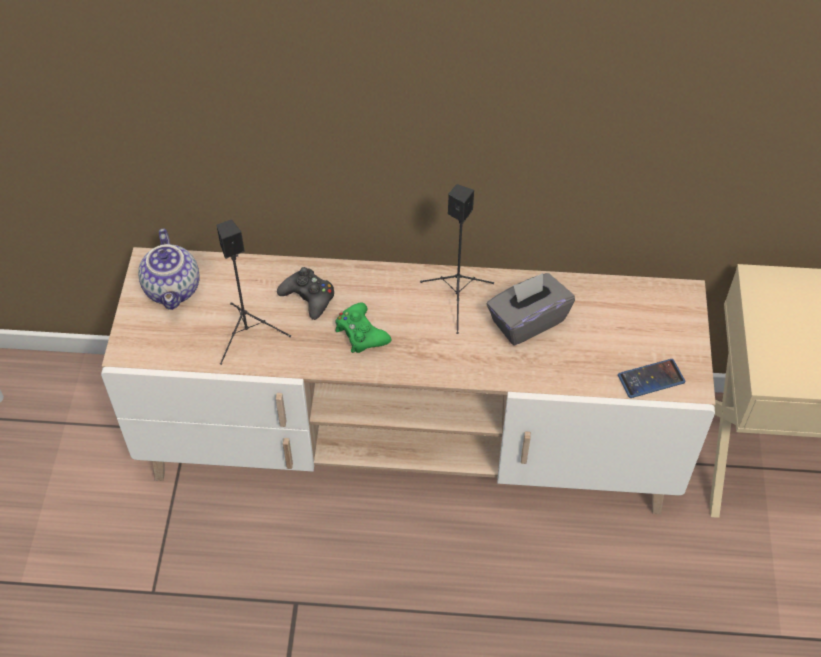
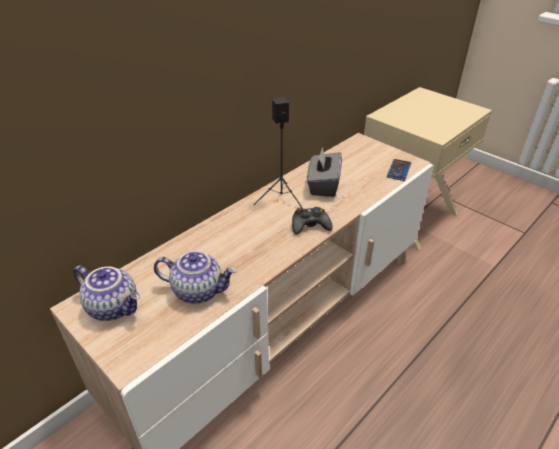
camera: 50 degrees left, 15 degrees down
black speaker [217,219,291,365] -> teapot [154,251,237,304]
black game controller [277,267,334,320] -> black game controller moved to [292,207,333,235]
green game controller [335,302,391,353] -> none

